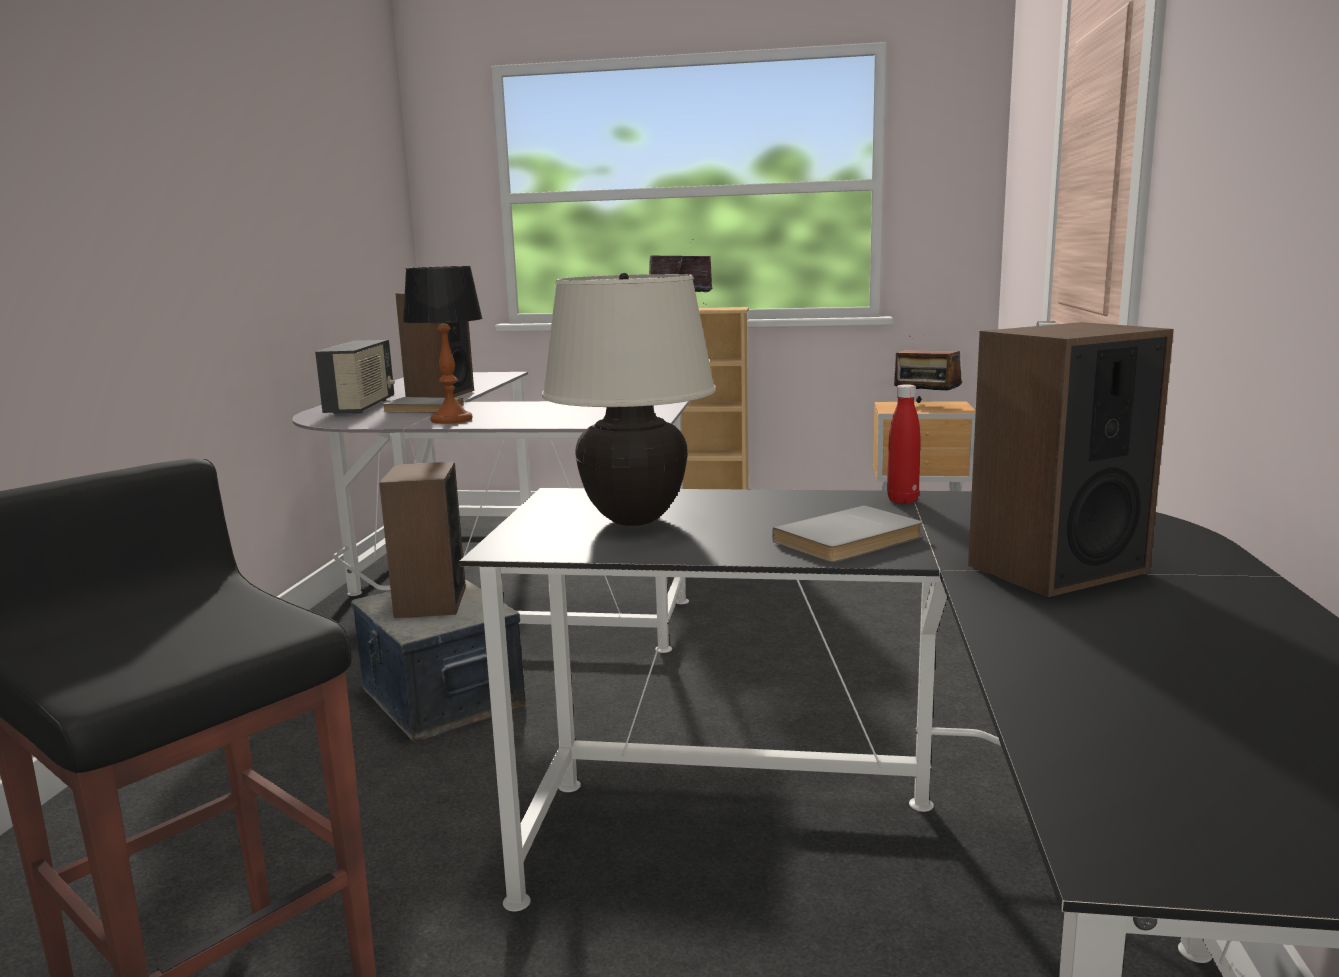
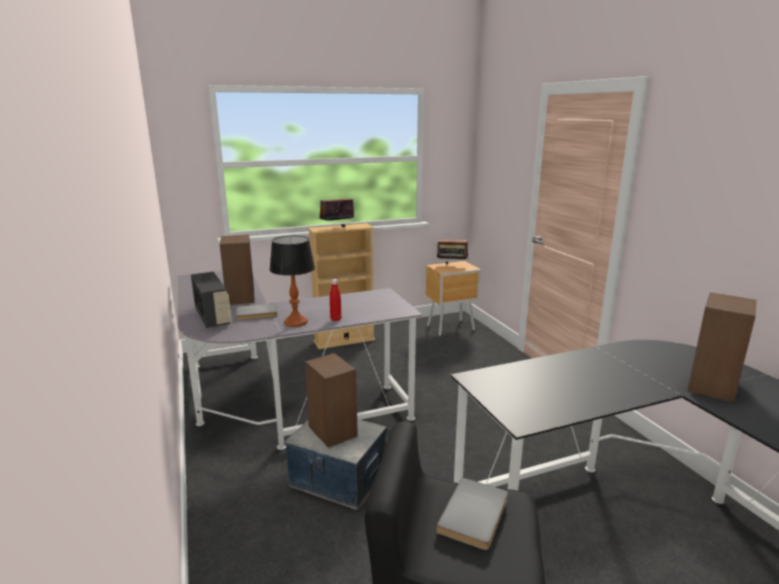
camera: 30 degrees left, 5 degrees up
beige table lamp [542,273,716,526] -> none
grey book [772,505,923,562] -> grey book moved to [436,477,508,550]
red bottle [887,384,921,504] -> red bottle moved to [330,279,342,321]

